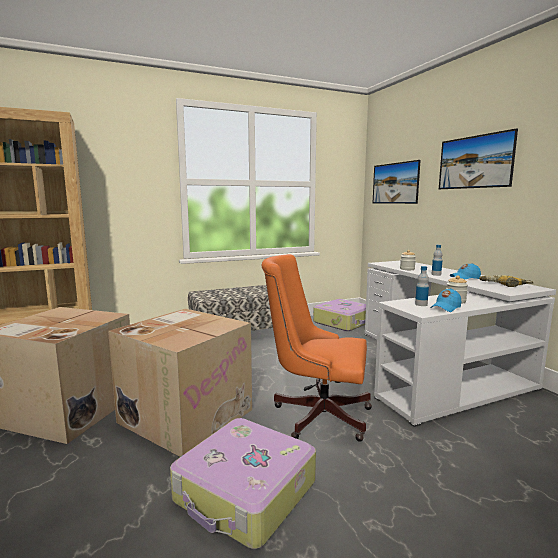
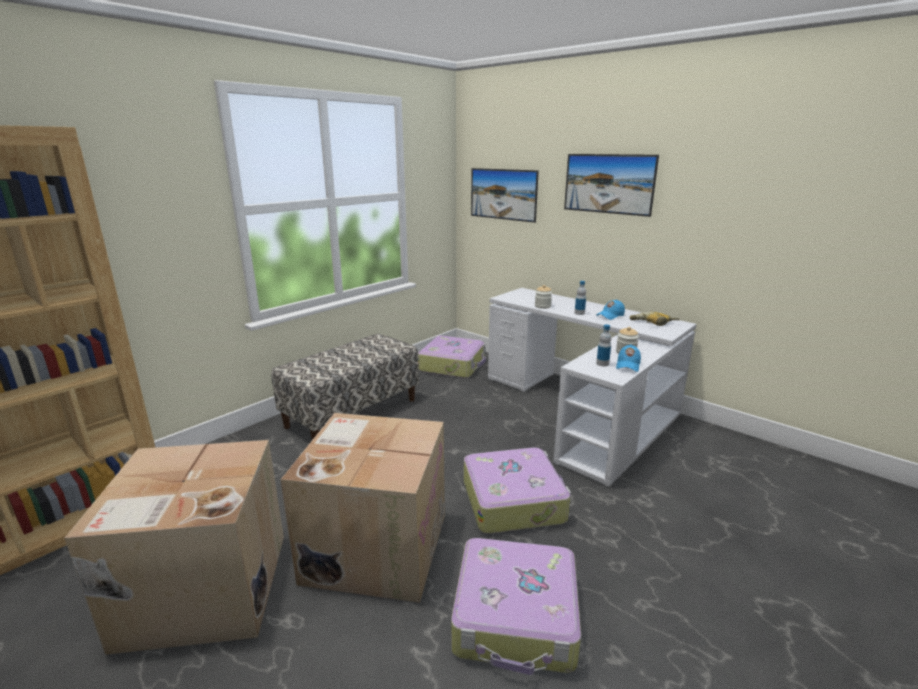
camera: 25 degrees left, 10 degrees up
orange office chair [261,254,372,442] -> suitcase [464,447,571,534]

